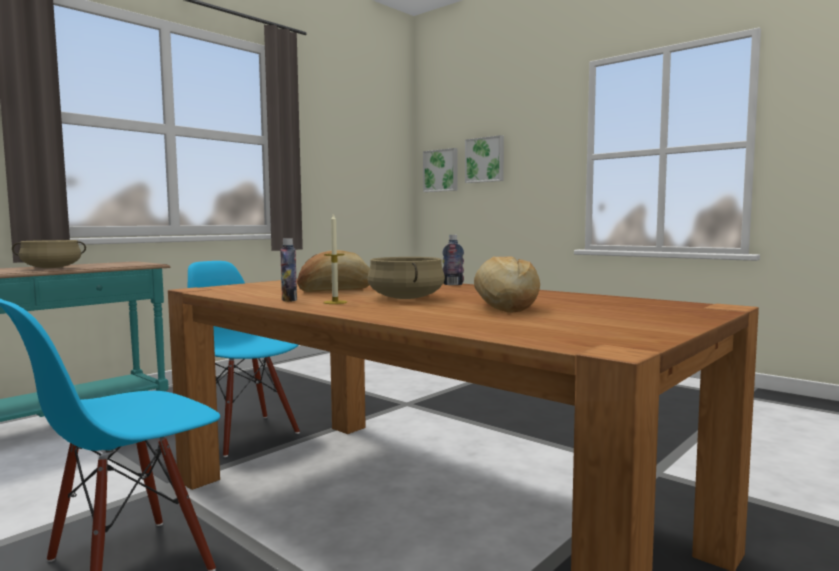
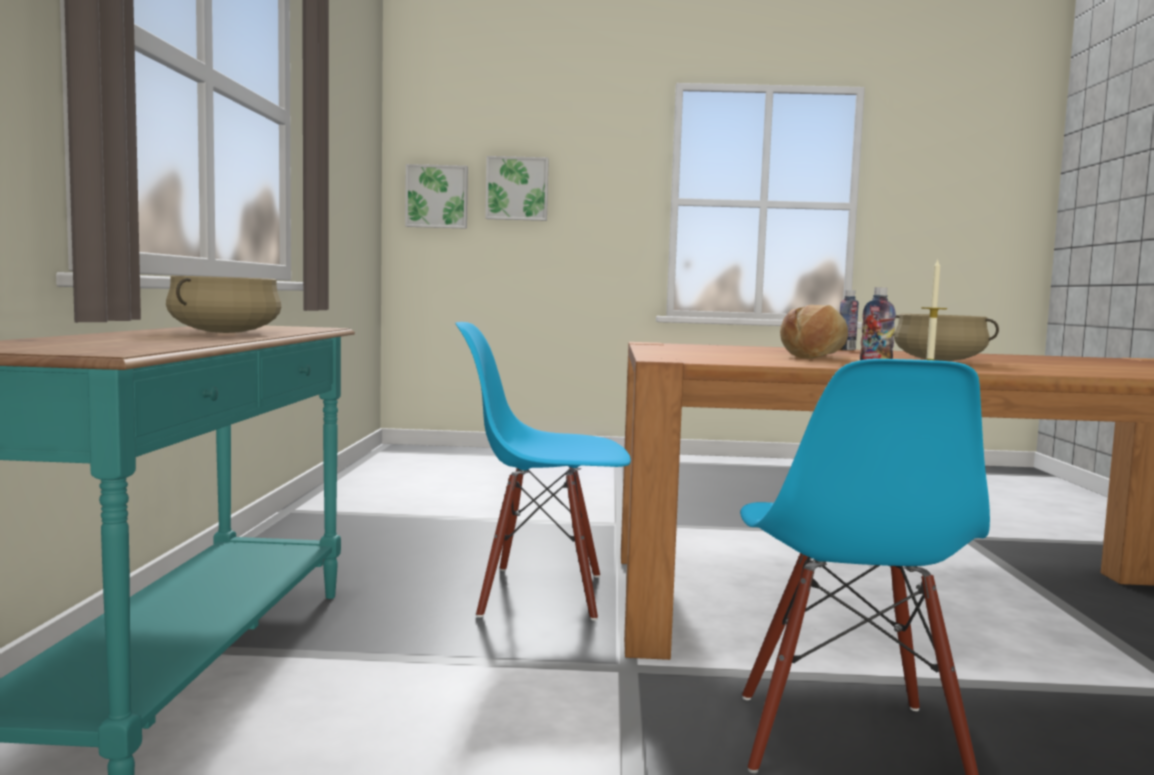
camera: 40 degrees left, 0 degrees up
bread [474,257,540,313] -> none

